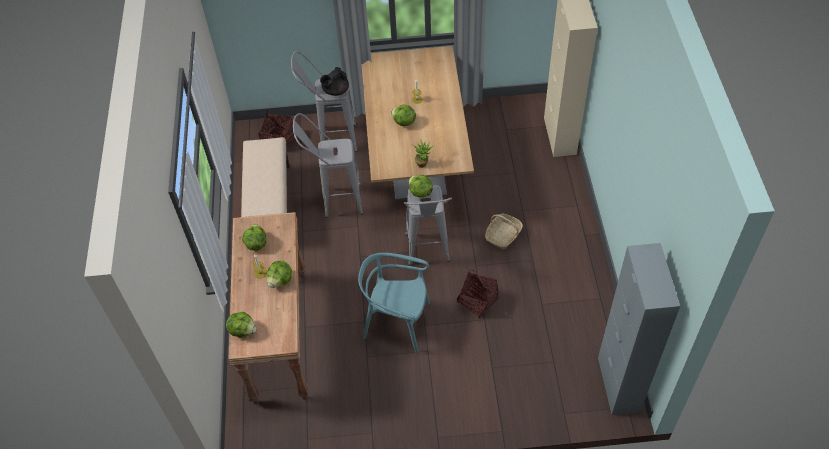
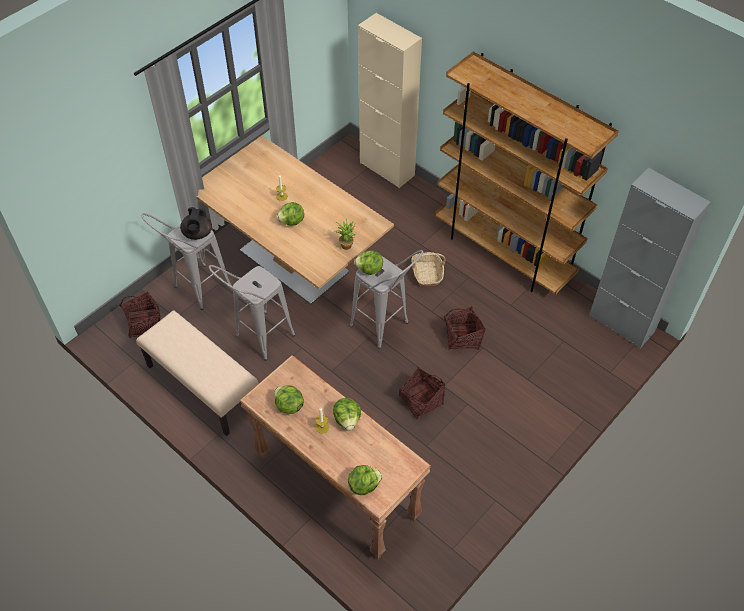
camera: 45 degrees left, 0 degrees up
turquoise chair [358,253,430,353] -> basket [399,367,445,420]
none -> brown bookcase [435,51,619,295]

